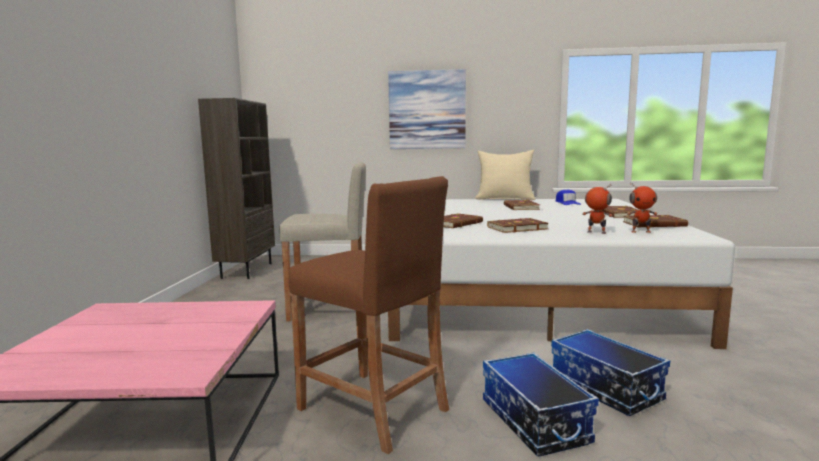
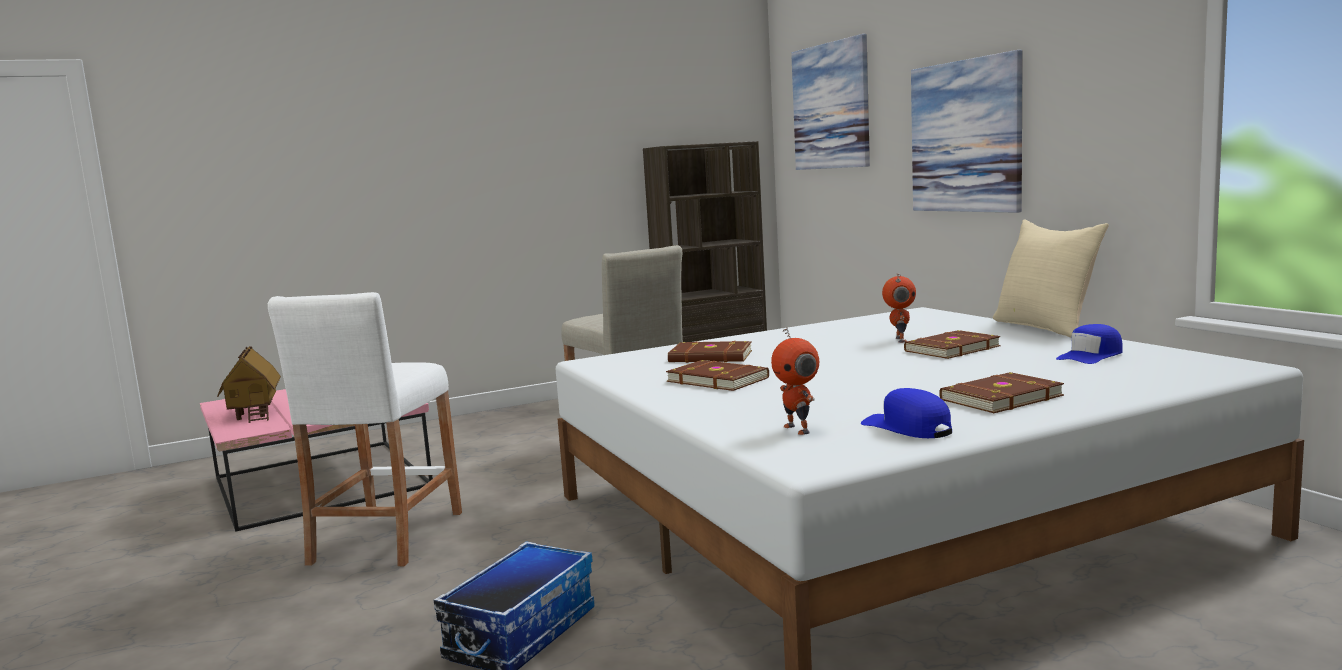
camera: 60 degrees right, 0 degrees up
brown stool [289,176,449,454] -> white stool [268,292,462,566]
storage box [483,352,599,456] -> none
toy robot [582,184,613,234] -> toy robot moved to [882,274,916,343]
brown book [623,215,688,228] -> blue cap [861,388,952,438]
none -> toy house [217,346,281,423]
none -> picture [791,34,870,170]

